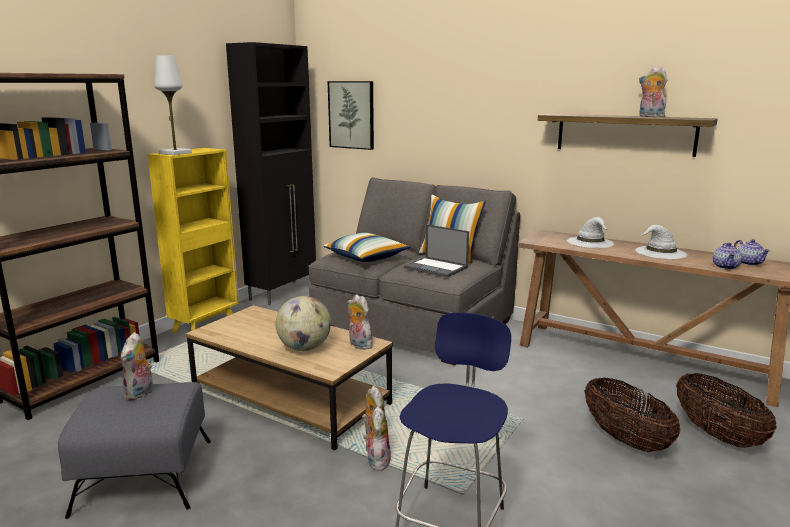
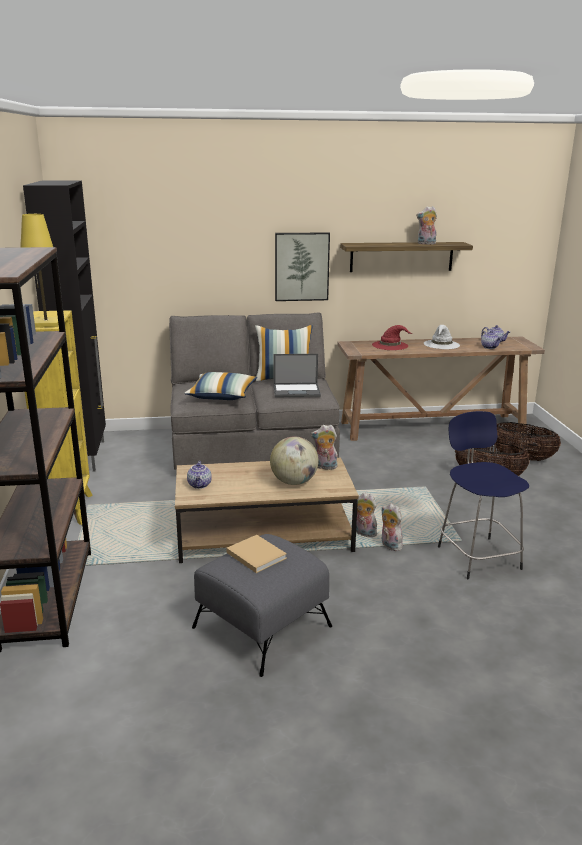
camera: 40 degrees left, 5 degrees up
plush toy [120,332,153,400] -> beige book [226,535,287,573]
white table lamp [154,55,192,155] -> yellow table lamp [20,214,59,328]
picture [328,81,374,150] -> picture moved to [275,232,330,301]
white hat [567,217,614,248] -> red hat [372,325,413,350]
none -> teapot [187,461,212,489]

